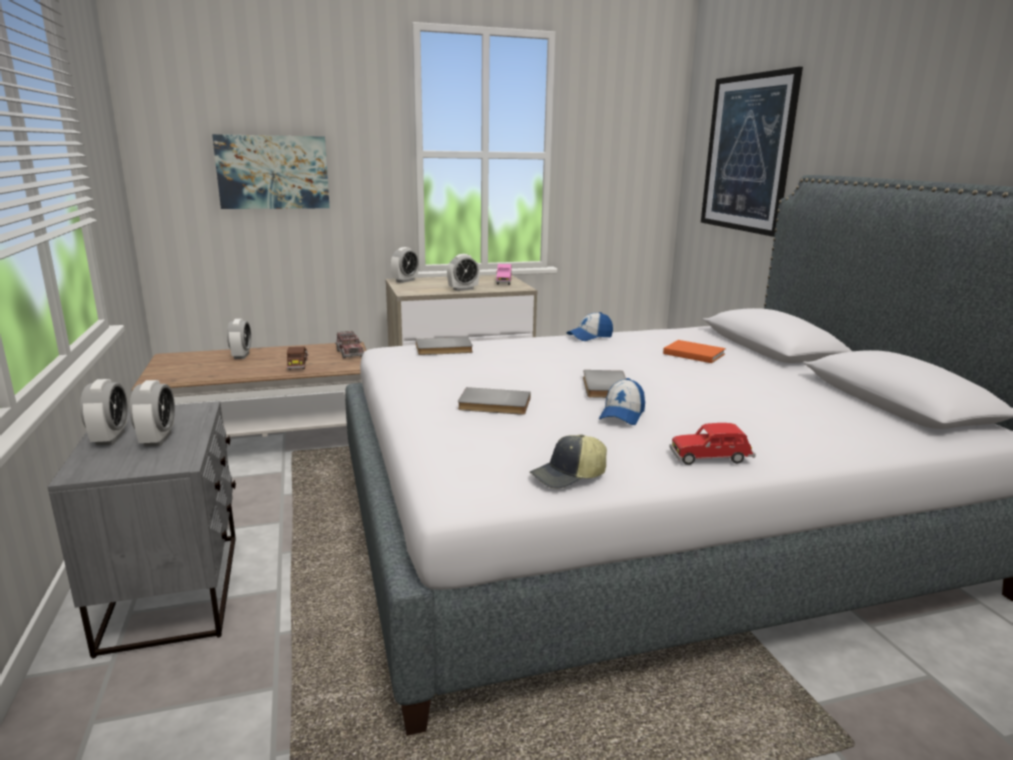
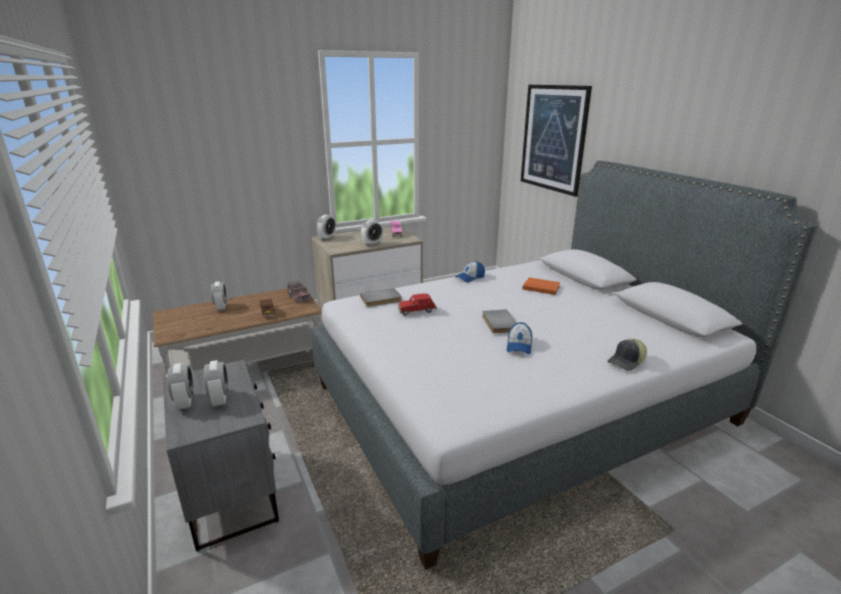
camera: 10 degrees left, 5 degrees up
picture [212,134,330,209] -> none
grey book [458,387,531,415] -> none
cap [530,434,607,489] -> cap moved to [607,339,647,371]
red toy car [670,423,756,465] -> red toy car moved to [397,293,437,315]

